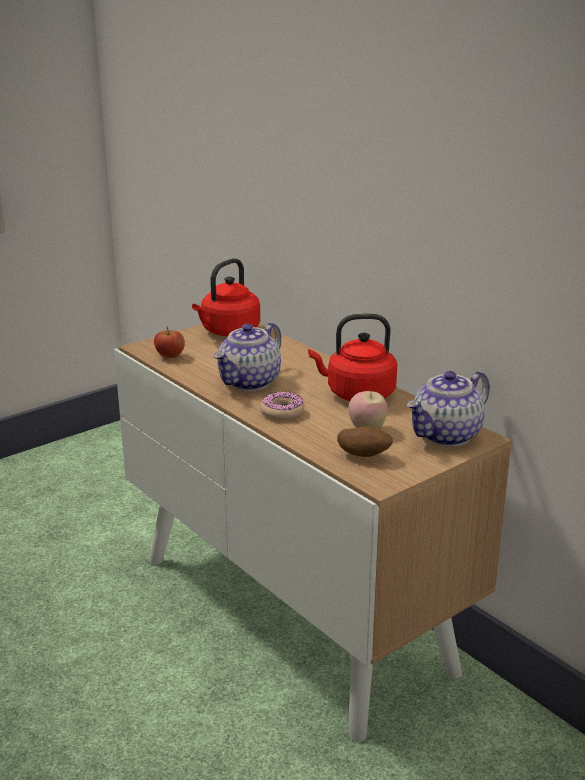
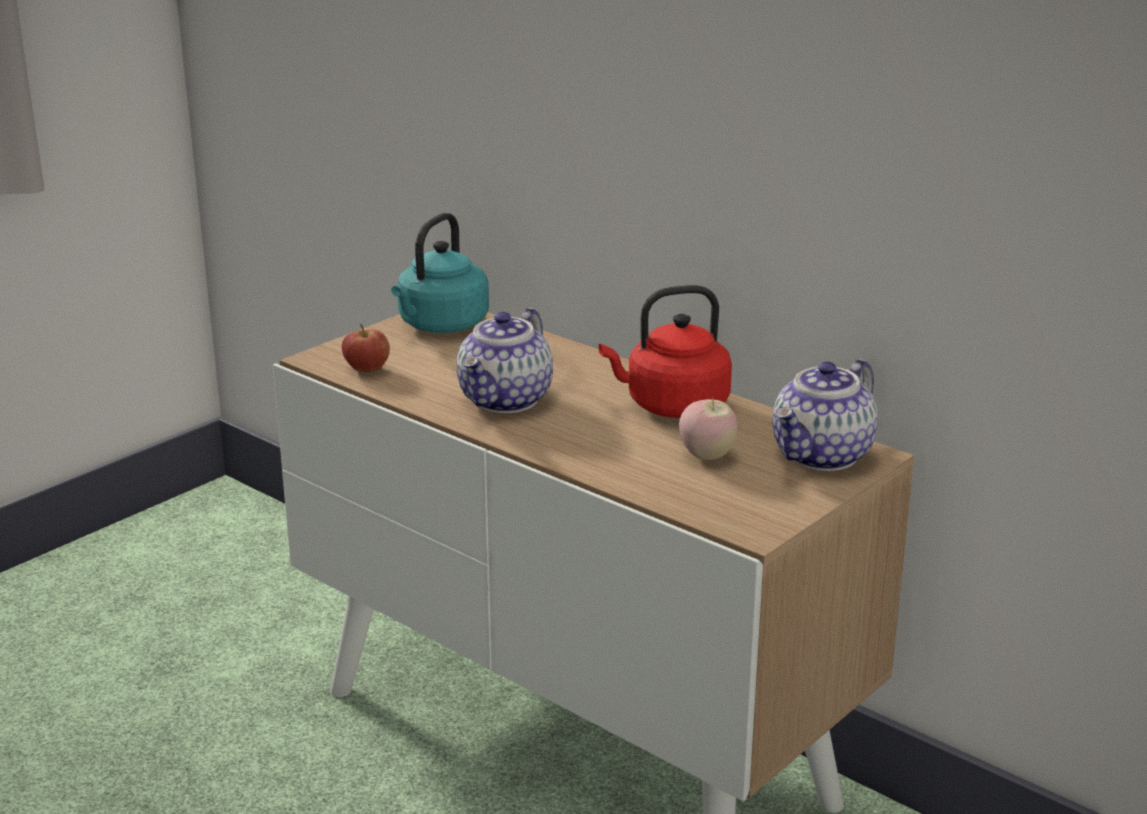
camera: 10 degrees left, 0 degrees up
red kettle [192,258,260,336] -> turquoise kettle [391,213,489,333]
donut [260,391,305,420] -> none
potato [337,426,393,457] -> none

